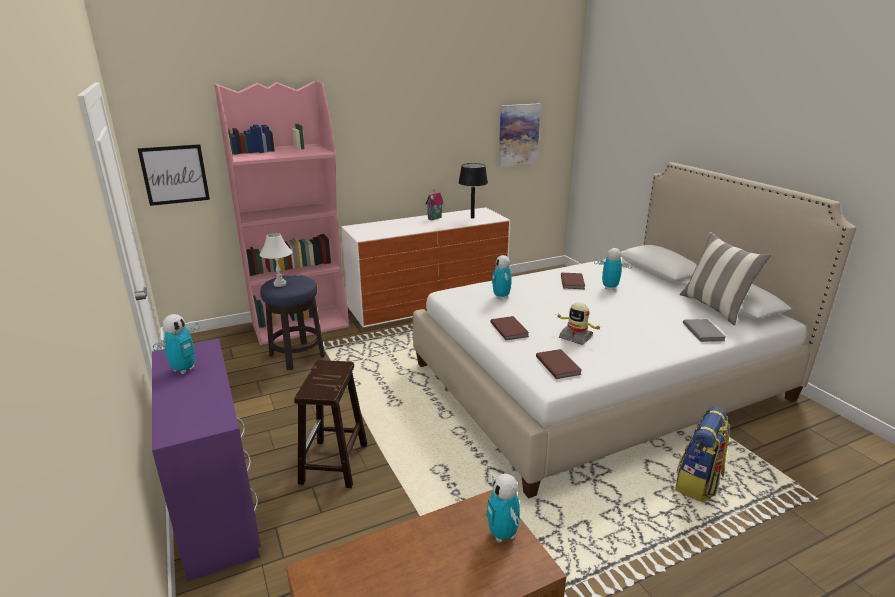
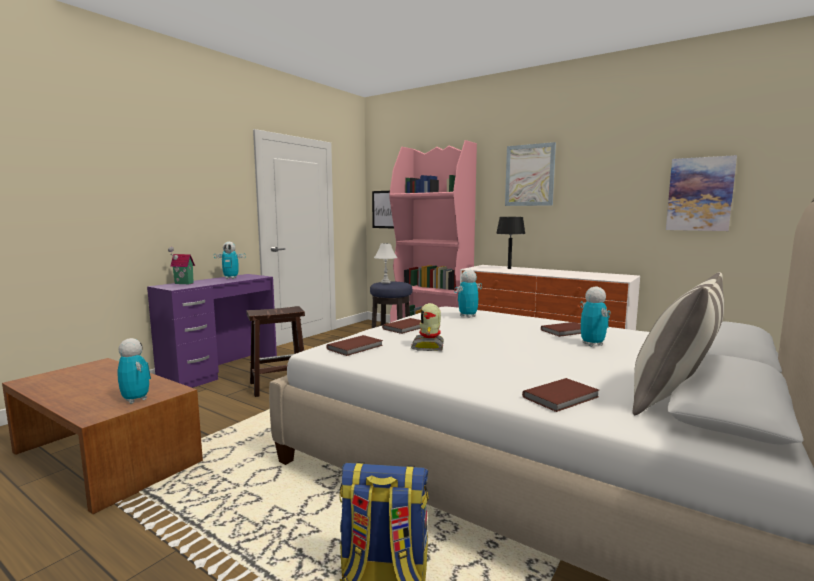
camera: 60 degrees right, 15 degrees down
toy house [425,189,444,220] -> toy house moved to [168,247,195,284]
black table lamp [458,163,488,219] -> black table lamp moved to [496,217,525,269]
toy robot [486,474,520,542] -> toy robot turned 90 degrees clockwise [117,338,151,404]
grey book [683,319,726,342] -> brown book [522,378,599,412]
none -> picture [505,142,556,206]

